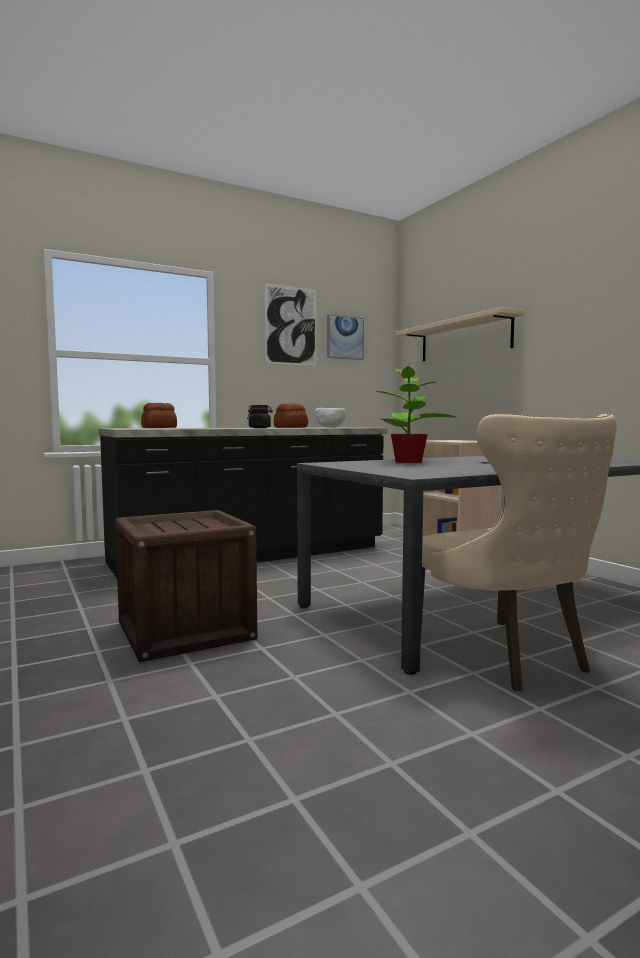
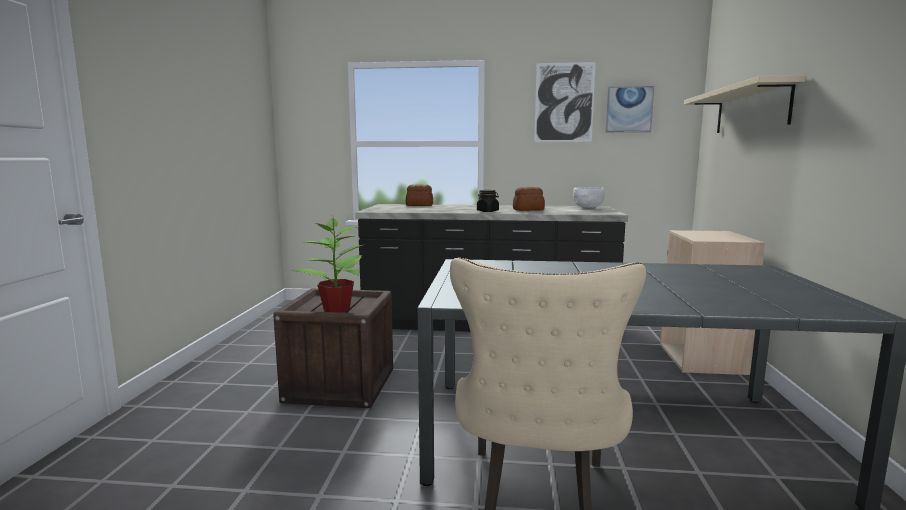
camera: 35 degrees right, 5 degrees up
potted plant [376,365,455,463] -> potted plant moved to [291,218,363,312]

